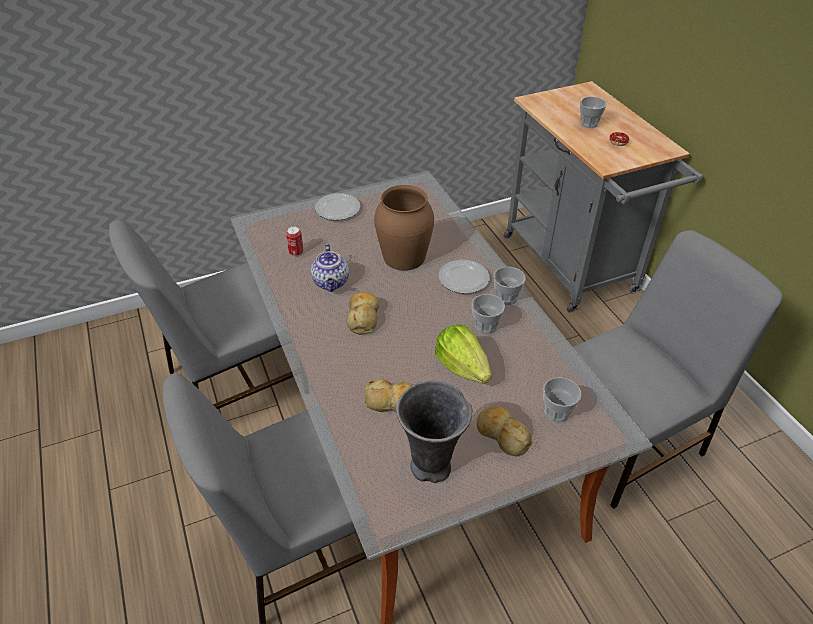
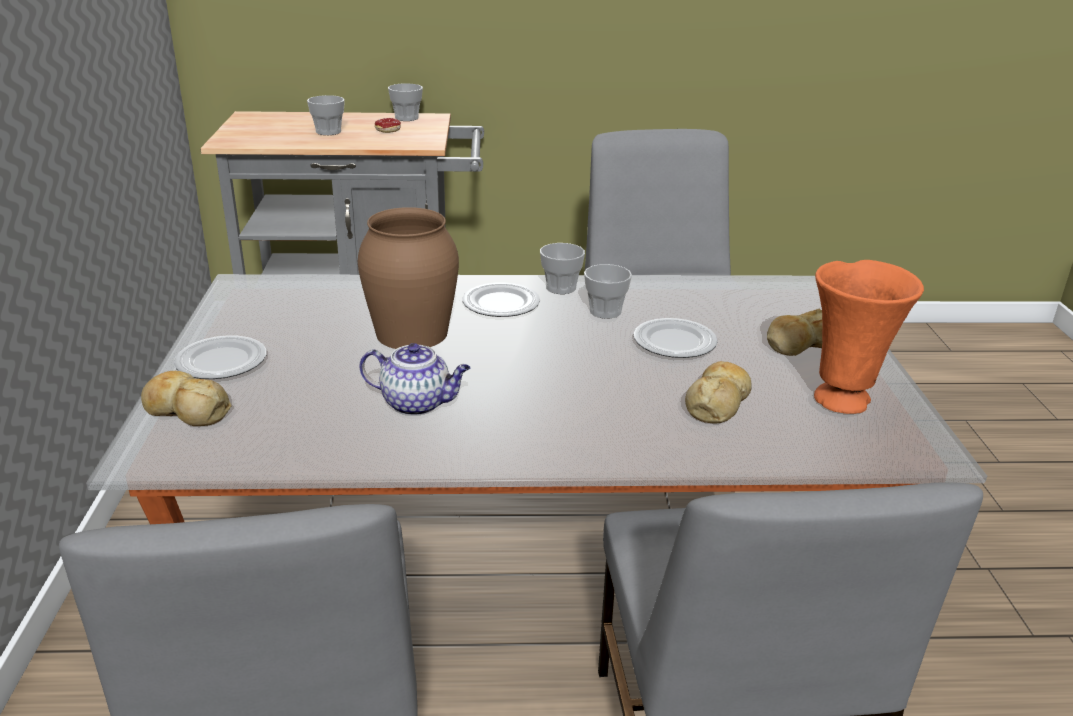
camera: 70 degrees left, 15 degrees down
can [286,227,304,256] -> none
bread [346,292,379,334] -> bread moved to [141,371,232,426]
grey vase [396,380,472,483] -> orange vase [814,260,924,414]
lettuce [435,324,492,384] -> plate [633,318,718,358]
cup [543,377,581,422] -> cup moved to [388,83,423,121]

